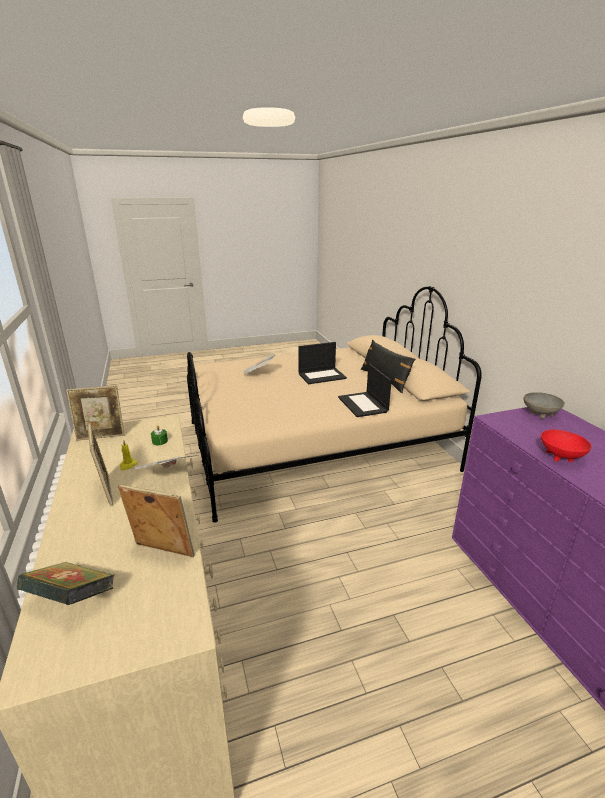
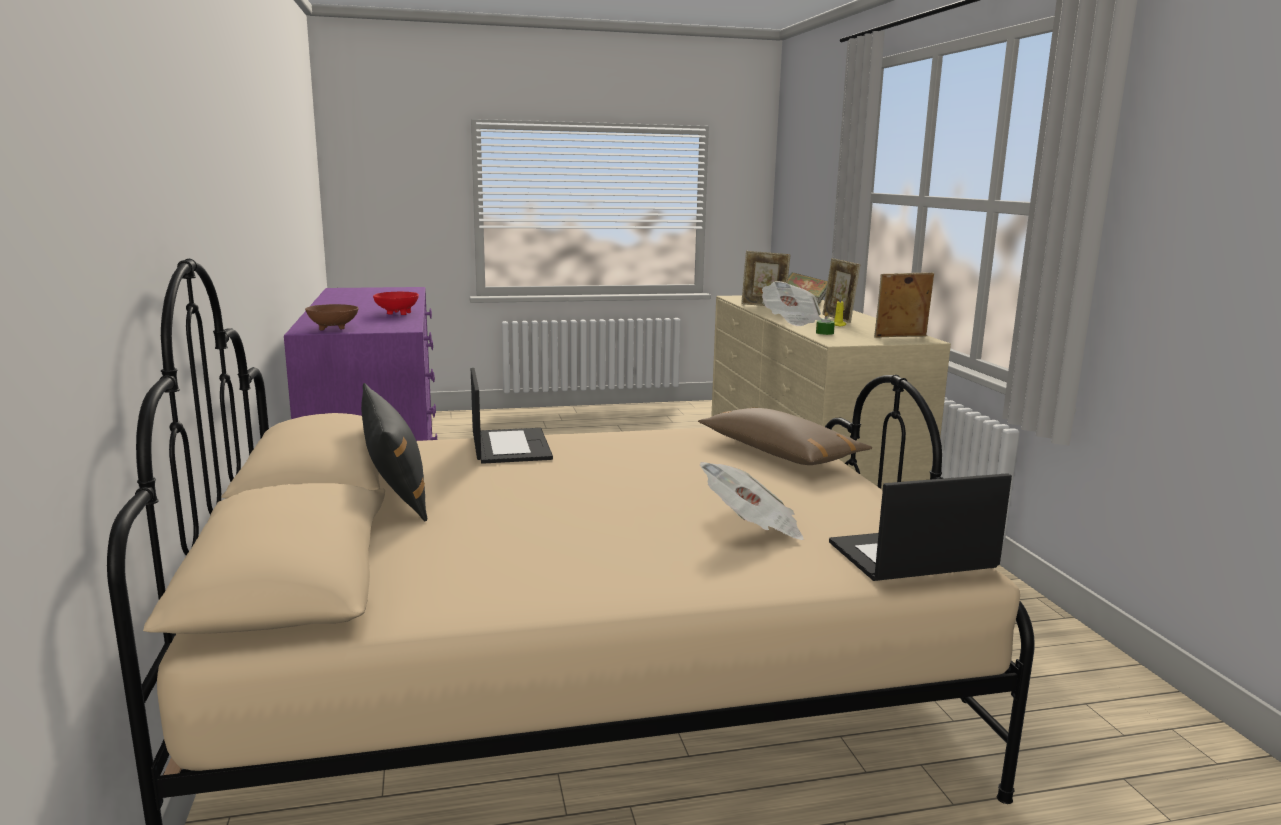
camera: 175 degrees left, 10 degrees down
laptop [298,342,347,384] -> laptop moved to [829,473,1012,581]
grey bowl [523,392,565,419] -> brown bowl [305,304,359,331]
none -> brown pillow [698,408,872,465]

